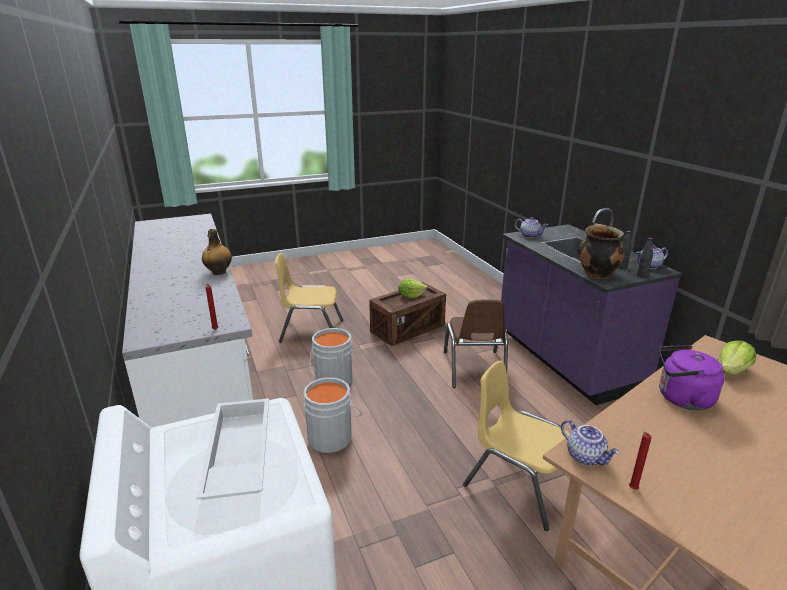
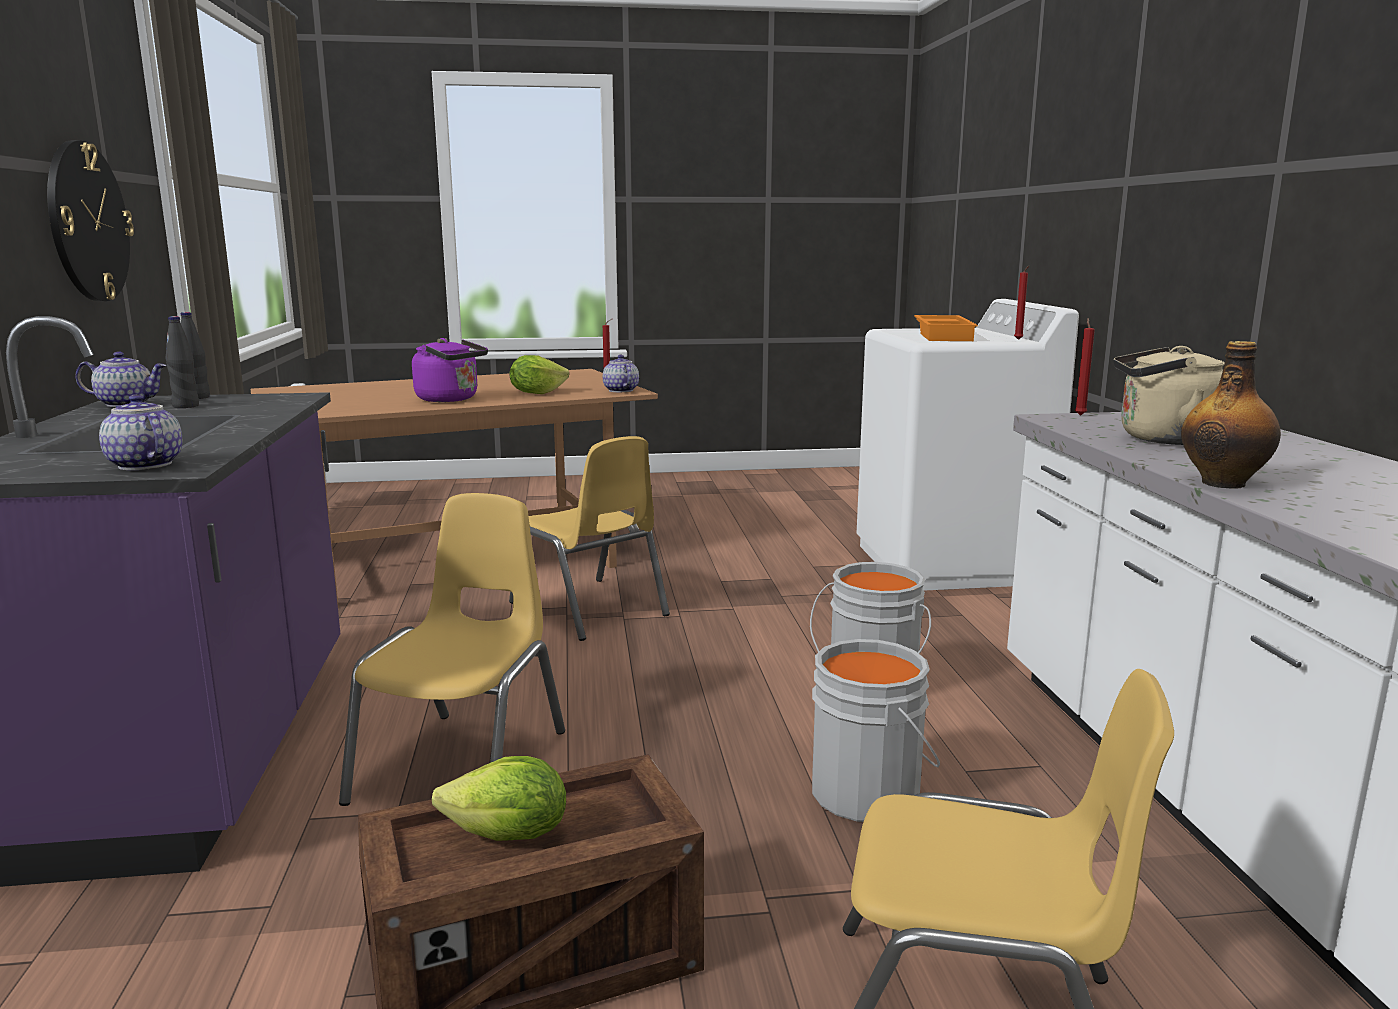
camera: 165 degrees left, 10 degrees down
white tray [197,398,269,500] -> orange tray [914,315,978,341]
brown chair [444,299,508,388] -> yellow chair [339,493,565,806]
cooking pot [578,223,625,279] -> none
lettuce [717,341,756,375] -> lettuce moved to [510,355,569,394]
none -> wall clock [47,140,134,301]
none -> red candle [1014,265,1030,340]
none -> beige kettle [1114,346,1225,445]

